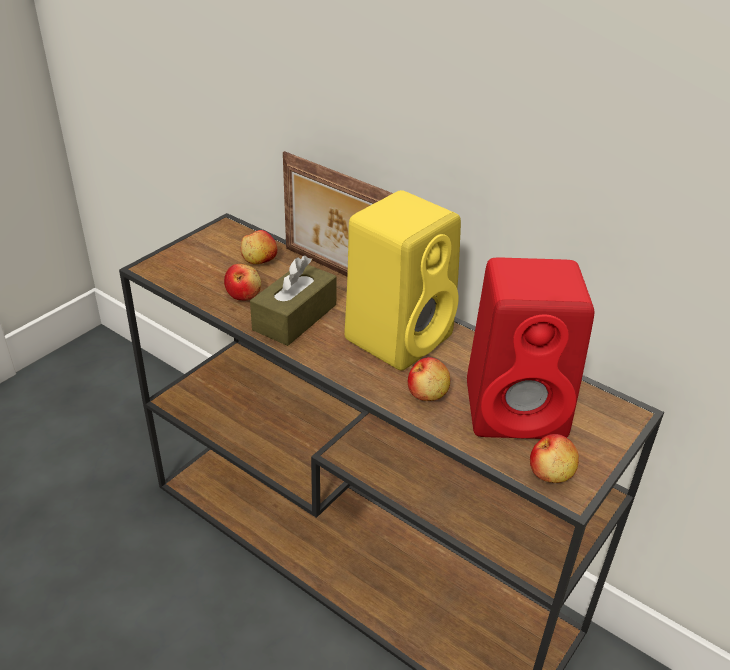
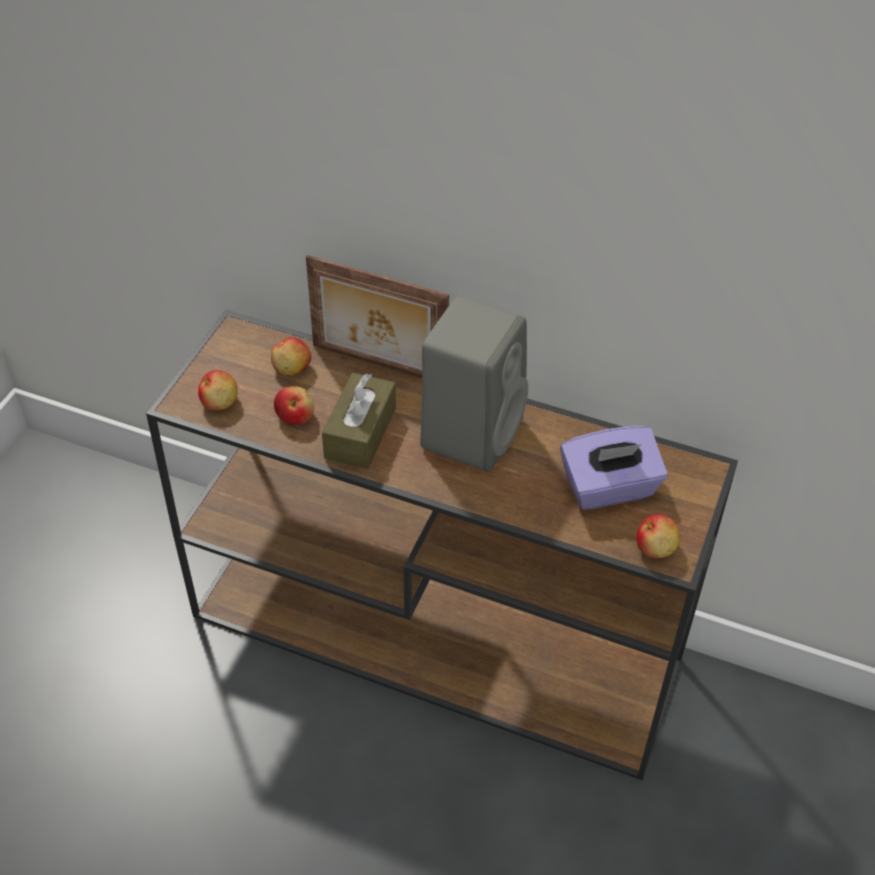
camera: 15 degrees left, 10 degrees up
yellow speaker [345,190,461,371] -> grey speaker [420,296,528,472]
apple [408,357,450,401] -> apple moved to [198,370,238,411]
red speaker [467,258,594,439] -> purple tissue box [560,426,668,510]

